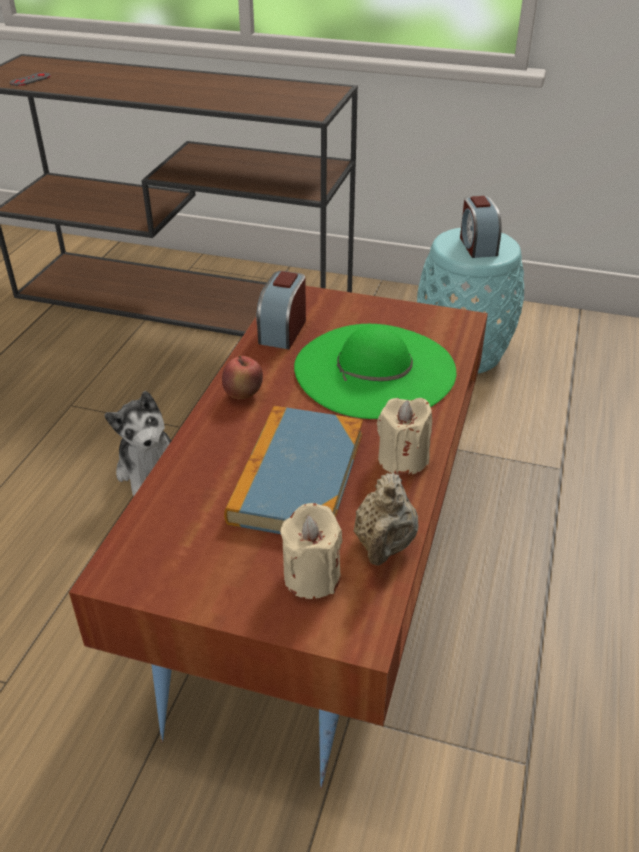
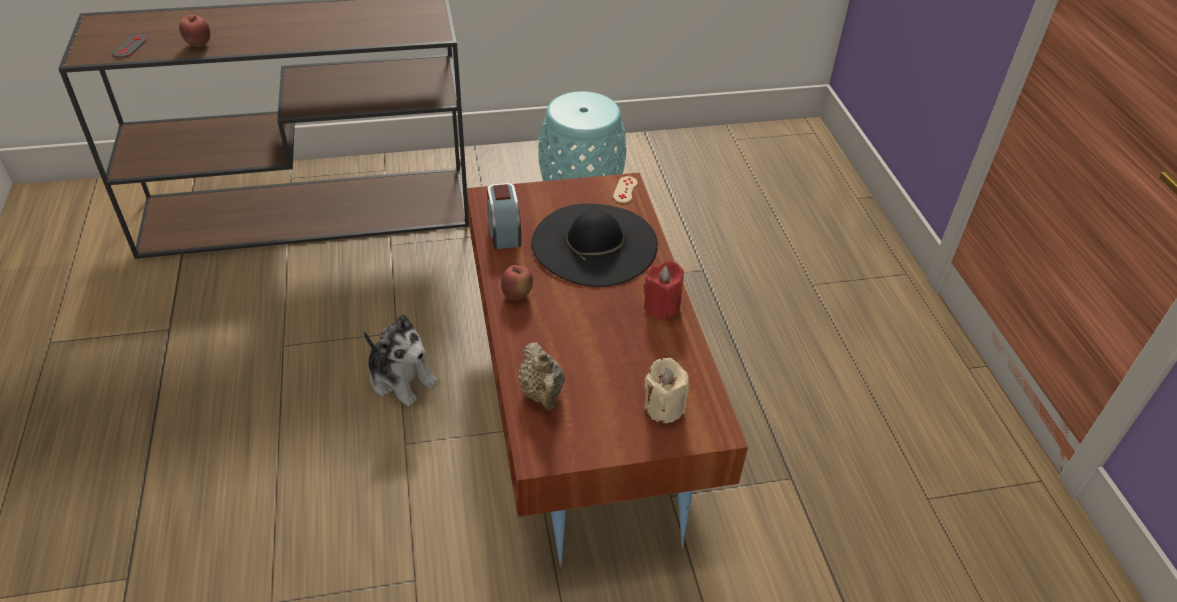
camera: 30 degrees left, 5 degrees up
book [224,406,363,534] -> none
green hat [294,324,456,419] -> black hat [531,204,658,287]
beige teapot [354,473,418,565] -> beige teapot moved to [518,342,565,410]
beige candle [377,398,432,475] -> red candle [644,261,684,320]
alarm clock [460,196,502,258] -> none
none -> apple [179,15,210,47]
none -> beige game controller [613,176,638,203]

